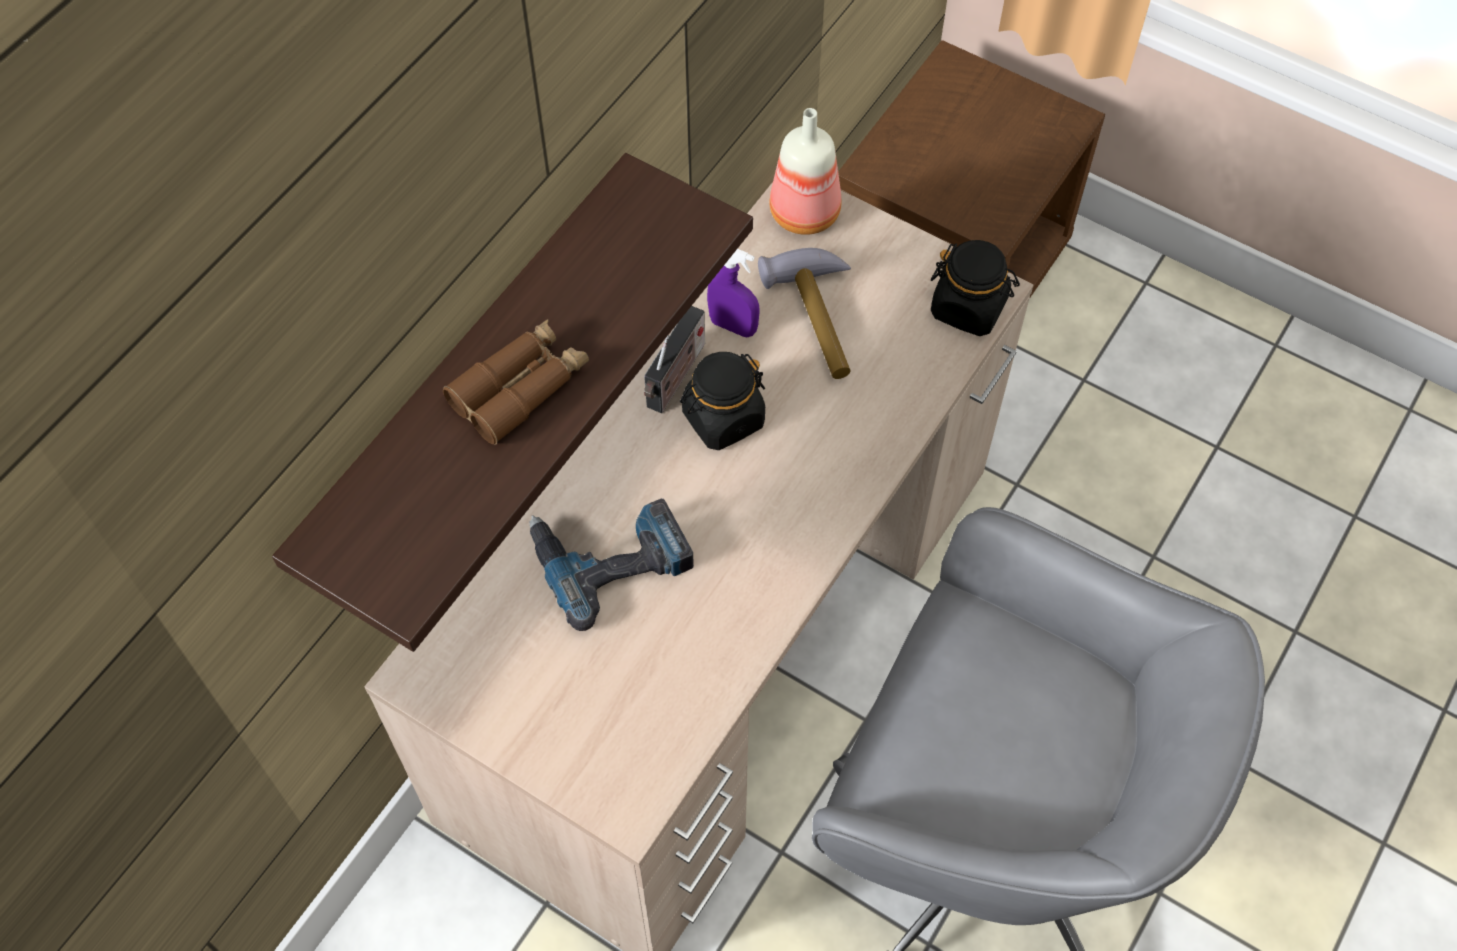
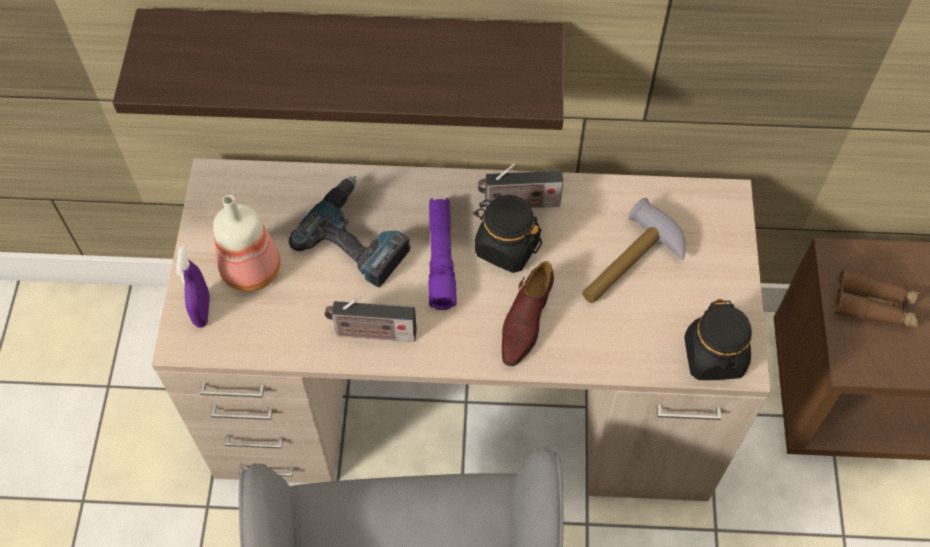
camera: 60 degrees right, 0 degrees up
brown binoculars [443,319,589,445] -> brown binoculars moved to [834,270,921,328]
purple spray bottle [707,249,760,338] -> purple spray bottle moved to [176,246,210,328]
bottle [769,108,841,235] -> bottle moved to [213,195,281,292]
none -> radio [325,296,417,342]
none -> purple flashlight [428,198,457,310]
none -> brown shoe [502,261,554,366]

